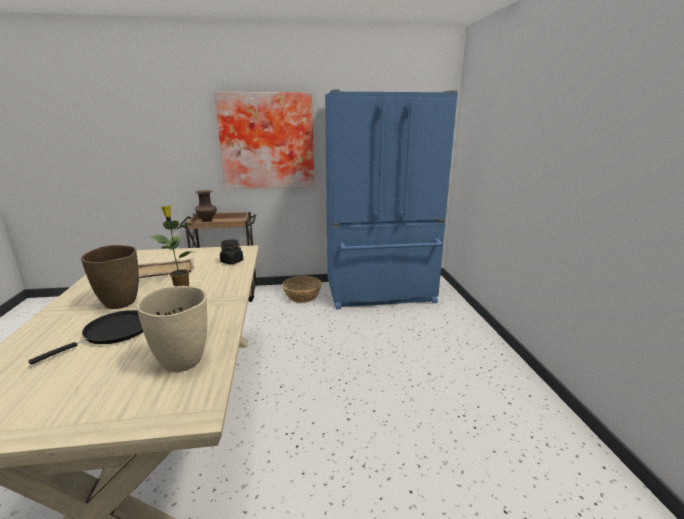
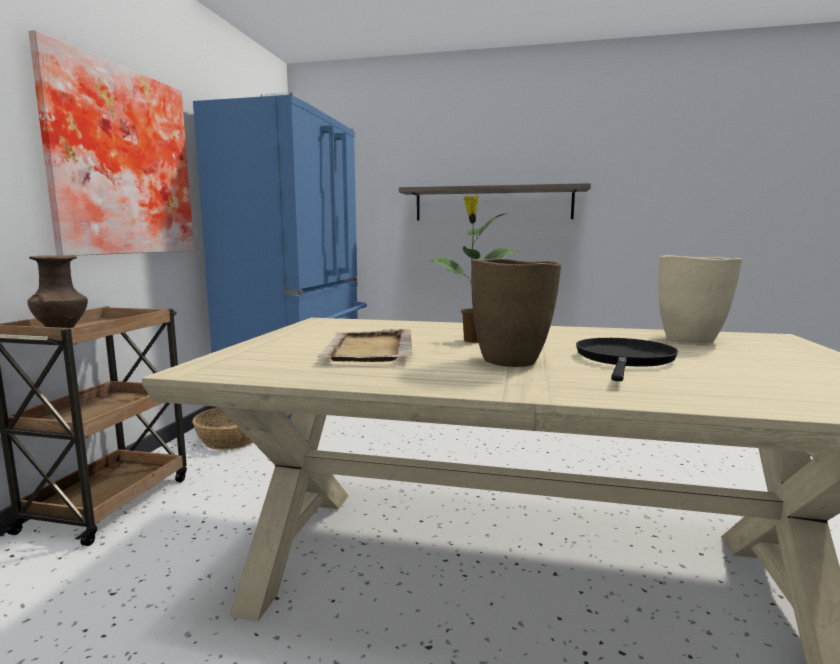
camera: 70 degrees left, 10 degrees down
black frying pan [29,310,143,365] -> black frying pan turned 60 degrees clockwise [576,338,678,381]
black jar [220,239,243,264] -> none
none -> shelf [399,183,591,220]

